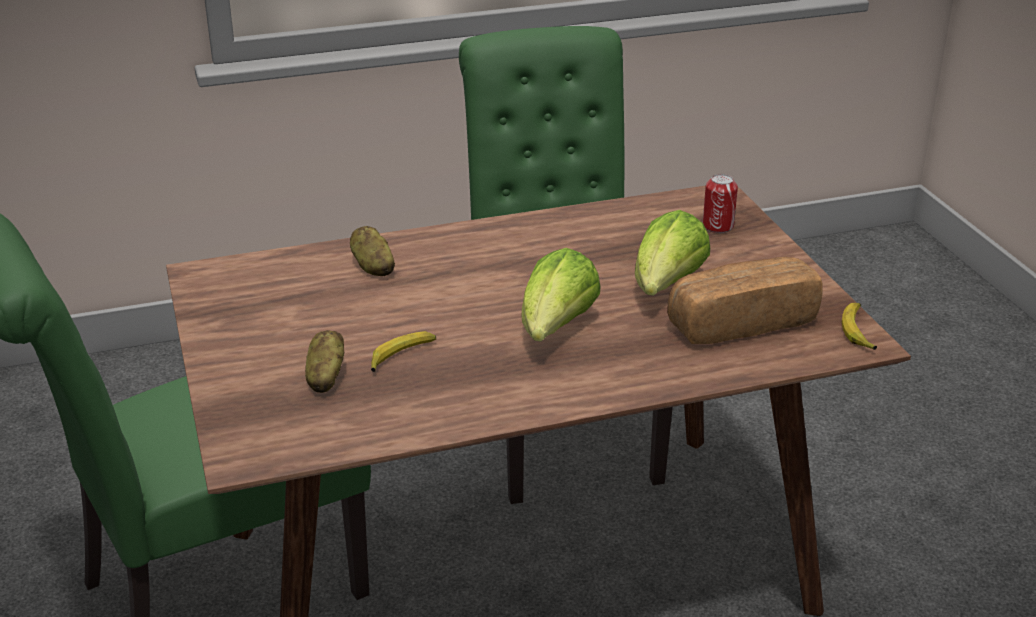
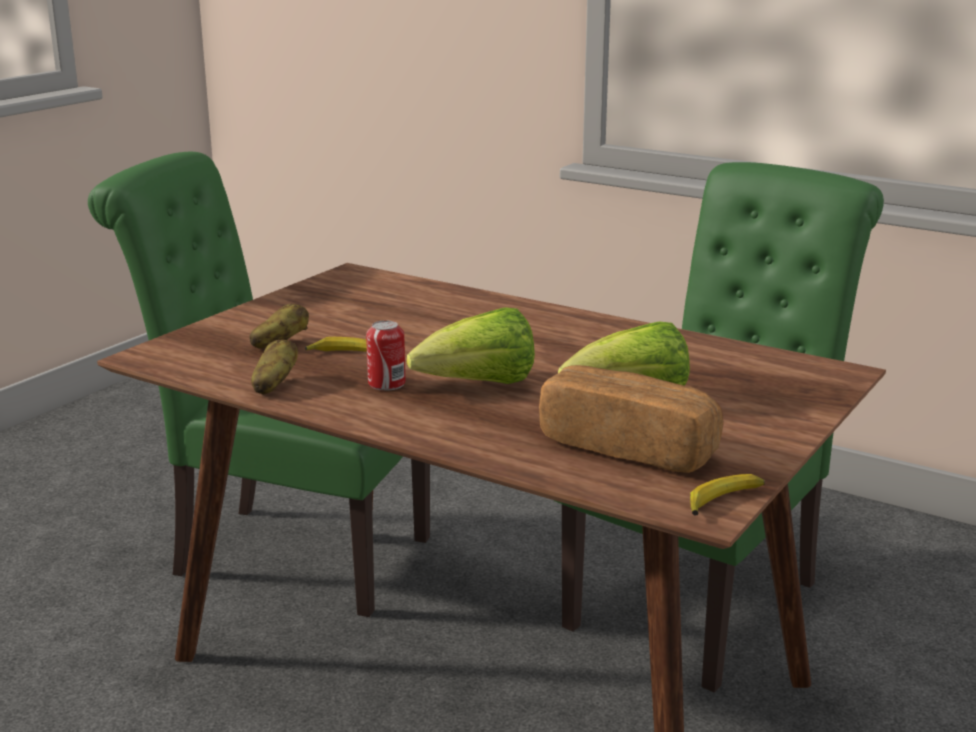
camera: 50 degrees right, 10 degrees down
potato [350,226,395,276] -> potato moved to [251,340,298,395]
can [703,174,738,233] -> can moved to [366,320,406,391]

